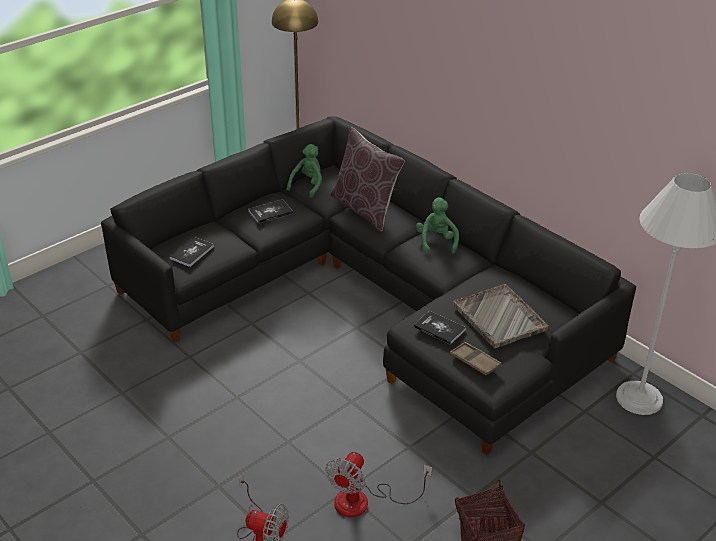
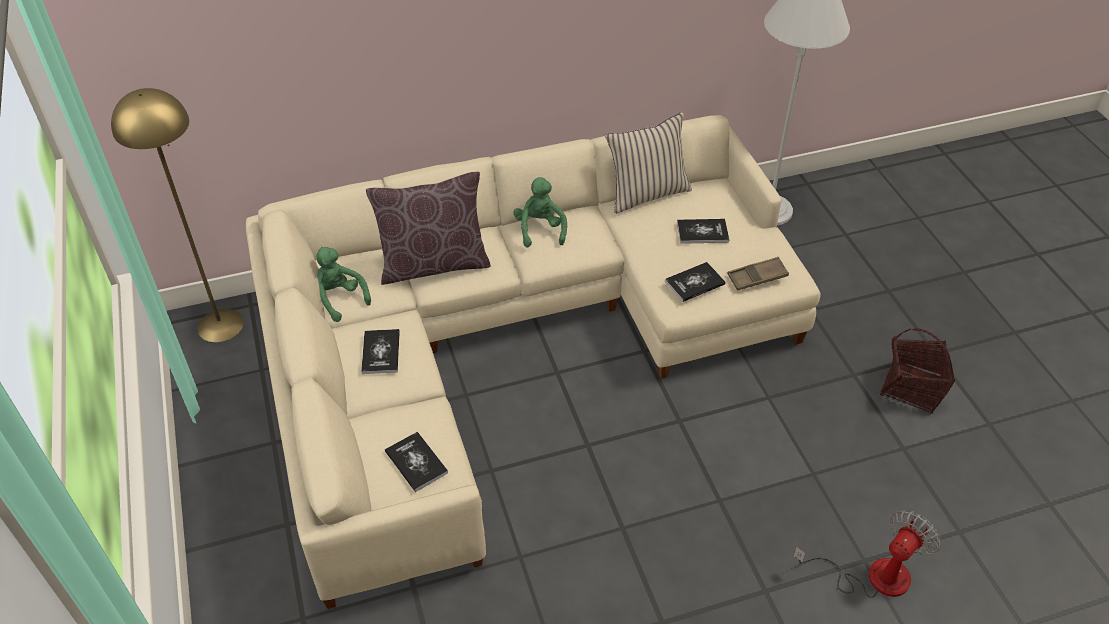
camera: 65 degrees left, 10 degrees up
black sofa [101,117,636,455] -> beige sofa [246,115,821,609]
fan [325,452,432,517] -> none
green plush toy [416,198,459,254] -> green plush toy turned 60 degrees clockwise [513,177,567,248]
grey tray [453,284,549,348] -> book [677,219,729,244]
none -> beige pillow [605,112,692,214]

